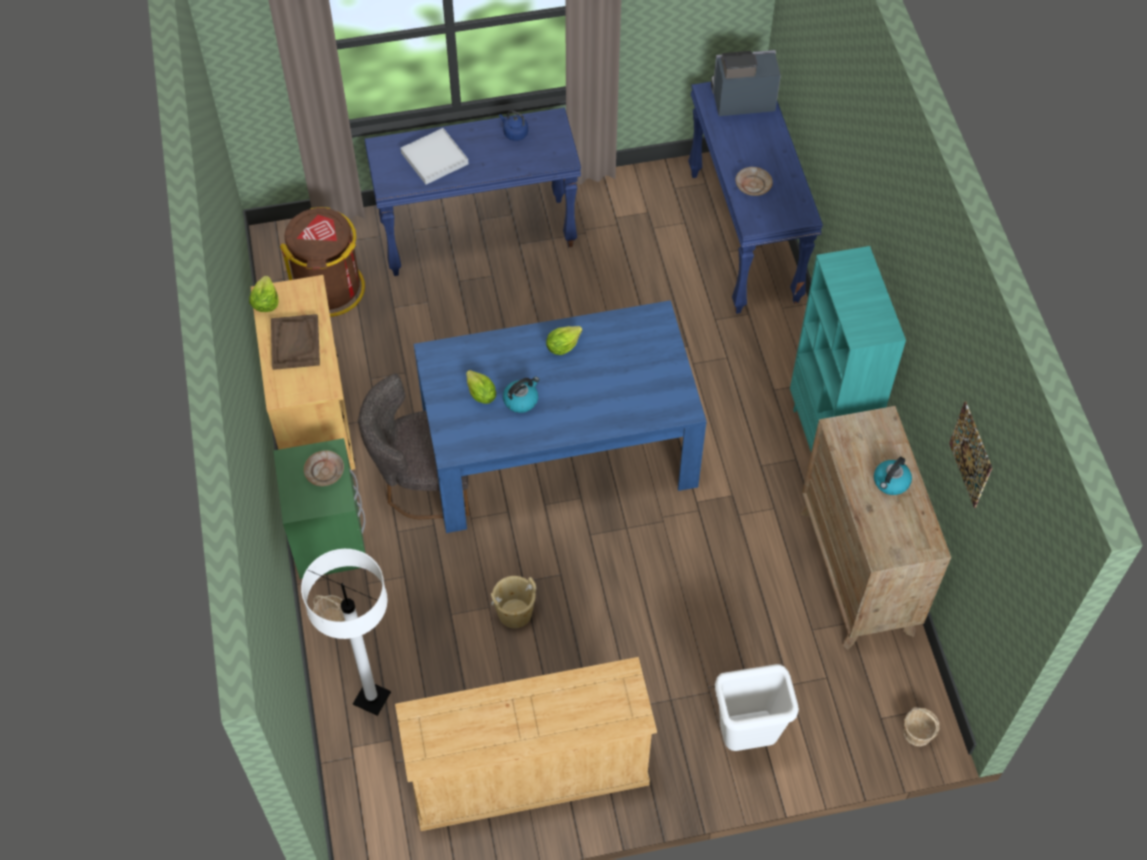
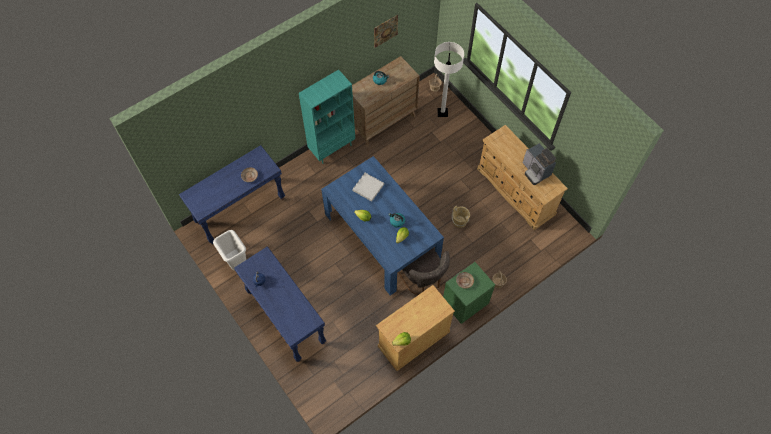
camera: 115 degrees left, 5 degrees up
brown tray [271,314,320,370] -> none
brown trash can [280,207,365,317] -> none
white floor lamp [301,549,391,716] -> white floor lamp moved to [434,42,464,117]
white tray [401,128,469,184] -> white tray moved to [352,173,384,201]
coffee machine [711,50,781,116] -> coffee machine moved to [523,143,556,185]
white trash can [715,664,799,751] -> white trash can moved to [213,230,246,270]

